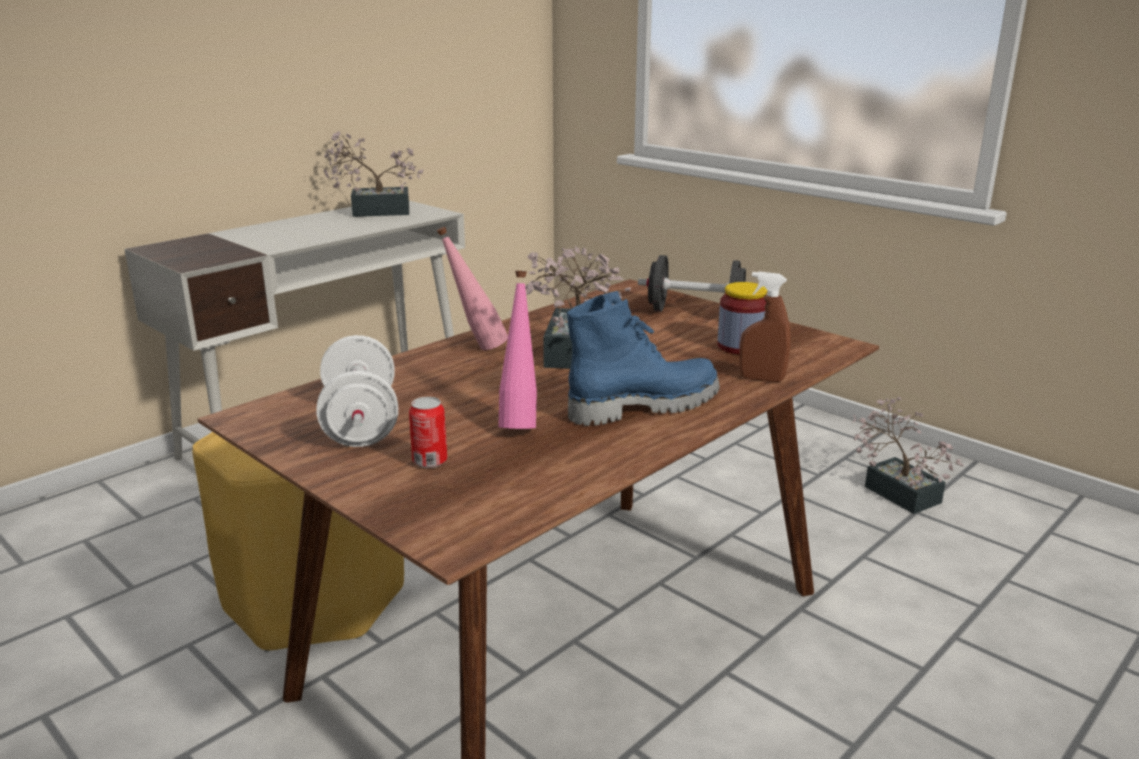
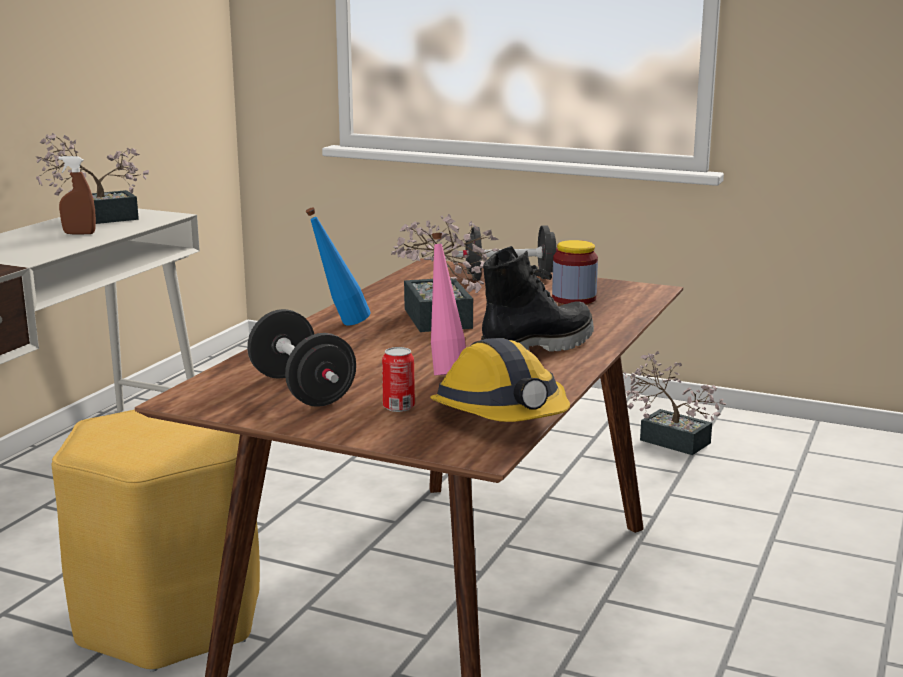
camera: 20 degrees left, 5 degrees down
white dumbbell [317,335,398,447] -> black dumbbell [247,309,356,407]
pink bottle [437,227,508,350] -> blue bottle [305,207,370,325]
blue boot [567,291,720,426] -> black boot [481,246,594,352]
brown spray bottle [739,272,791,382] -> brown spray bottle moved to [58,156,96,235]
none -> hard hat [430,338,570,422]

